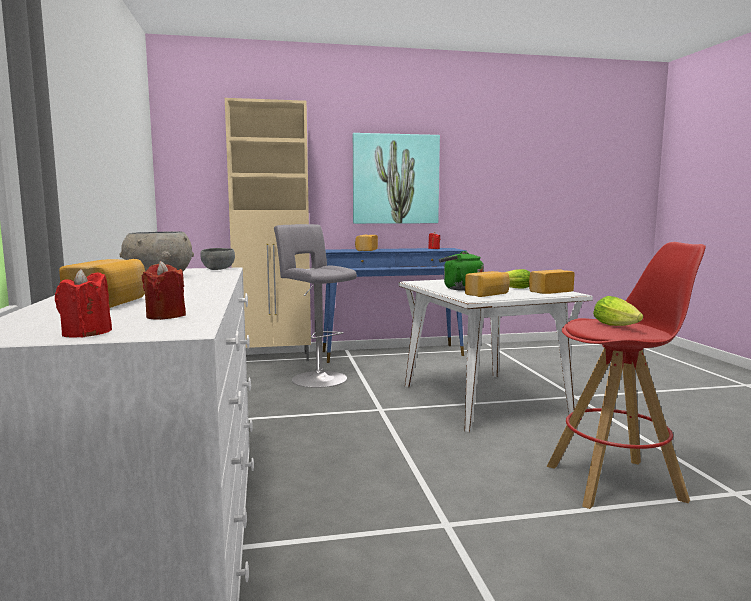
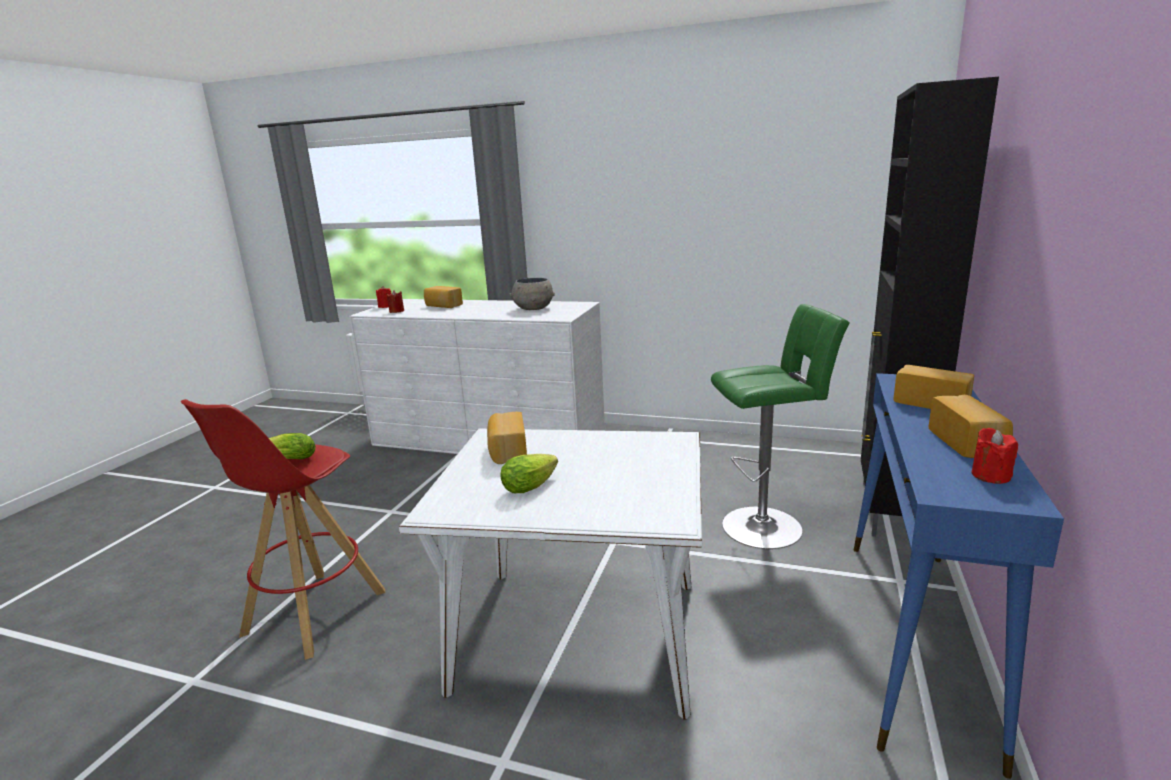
camera: 120 degrees right, 10 degrees up
grey bowl [200,248,235,270] -> none
beige cabinet [225,98,311,361] -> black cabinet [861,77,999,537]
grey stool [274,224,357,388] -> green stool [711,304,850,549]
picture [353,133,440,224] -> none
green kettle [439,251,484,291] -> none
bread [529,269,575,294] -> bread moved to [929,395,1013,458]

